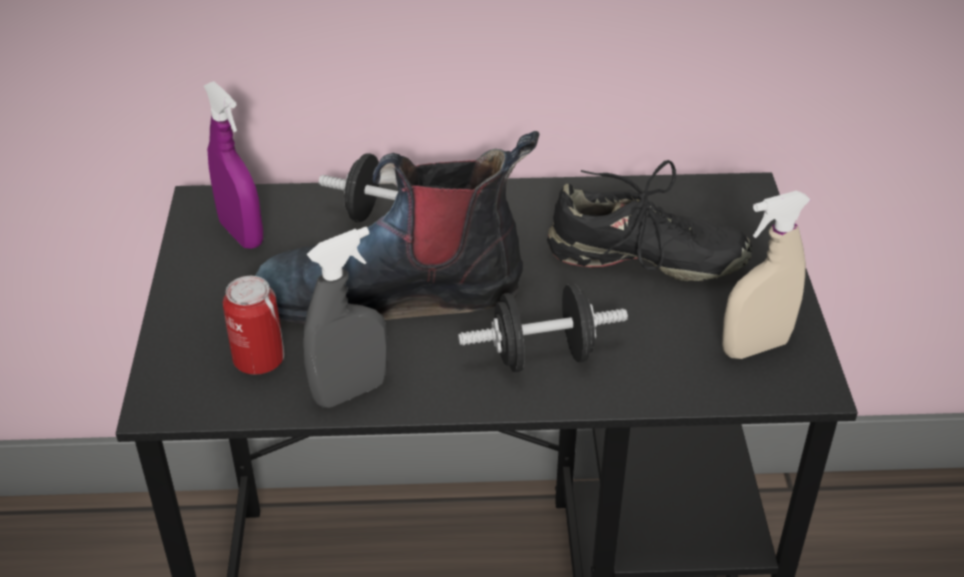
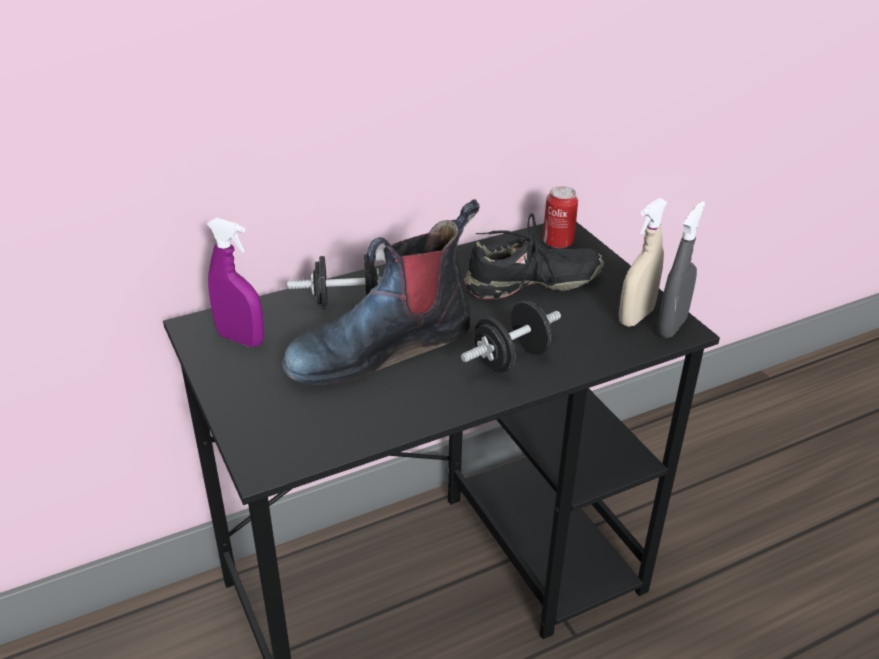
camera: 25 degrees left, 5 degrees down
can [223,276,285,375] -> can moved to [543,186,578,249]
grey spray bottle [303,227,388,408] -> grey spray bottle moved to [657,201,706,338]

